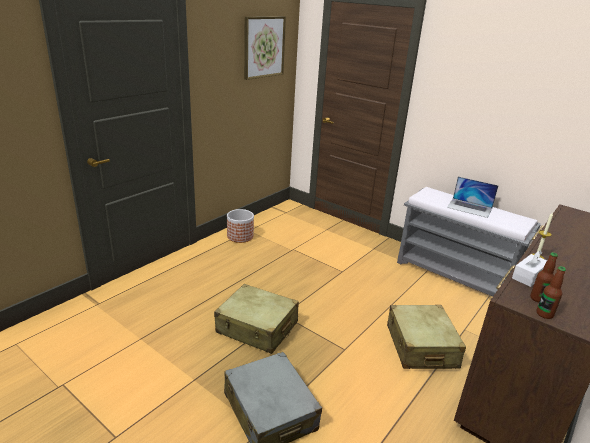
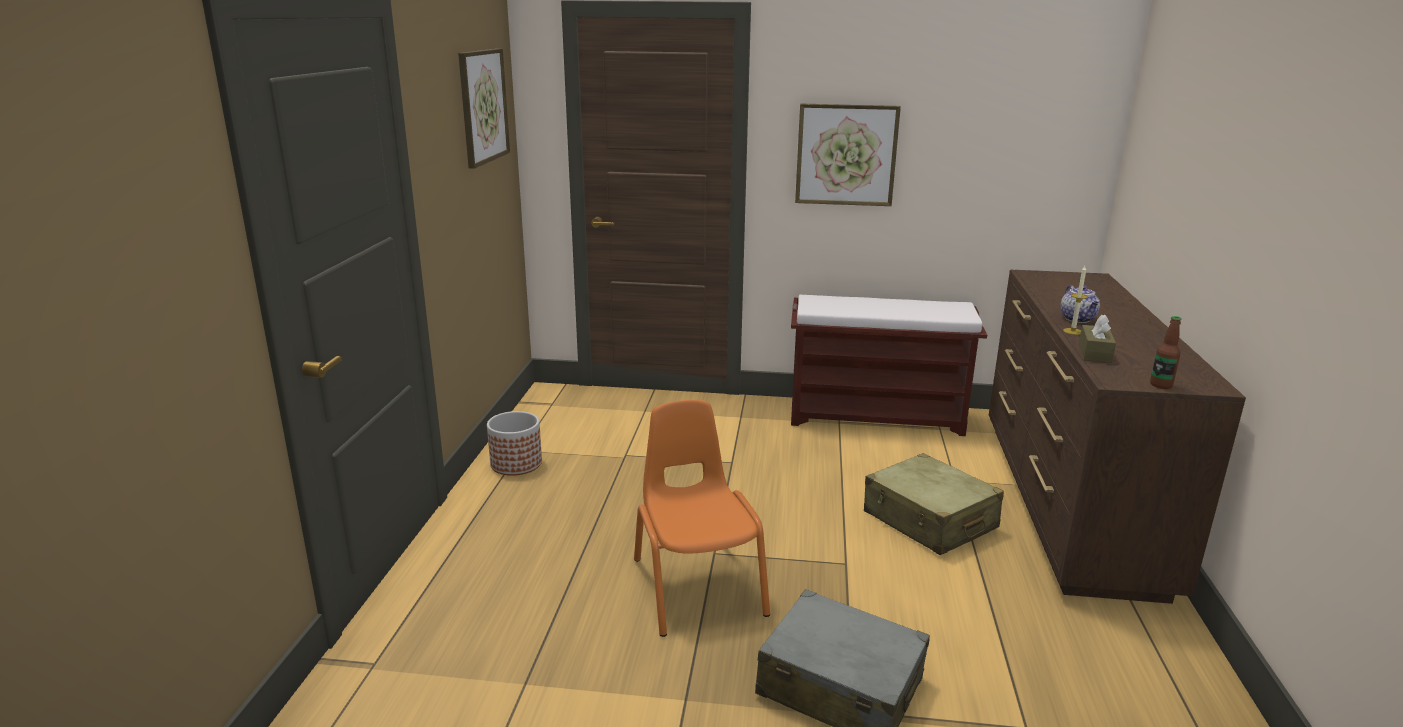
camera: 30 degrees left, 5 degrees down
beige suitcase [214,284,299,354] -> orange chair [634,400,770,637]
grey bench [397,187,541,296] -> brown bench [791,295,987,436]
laptop [447,177,499,218] -> none
white tissue box [512,251,547,287] -> brown tissue box [1079,314,1116,363]
bottle [530,252,558,302] -> none
none -> picture [795,104,901,206]
none -> teapot [1060,285,1100,323]

